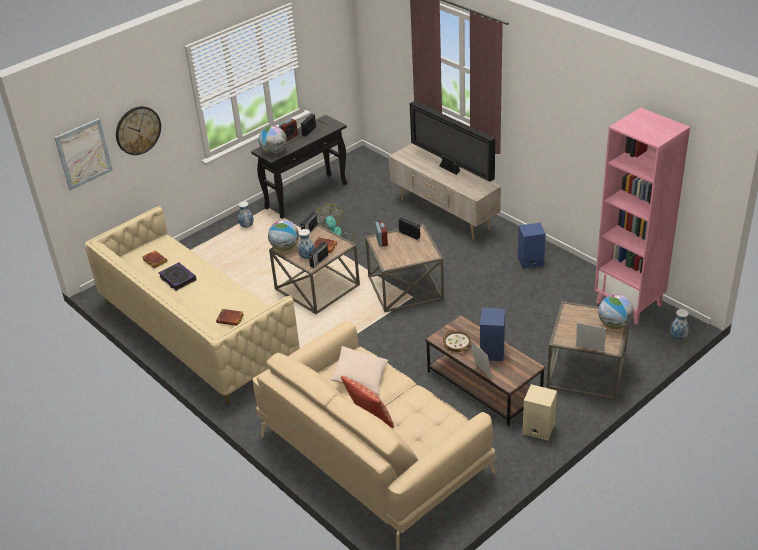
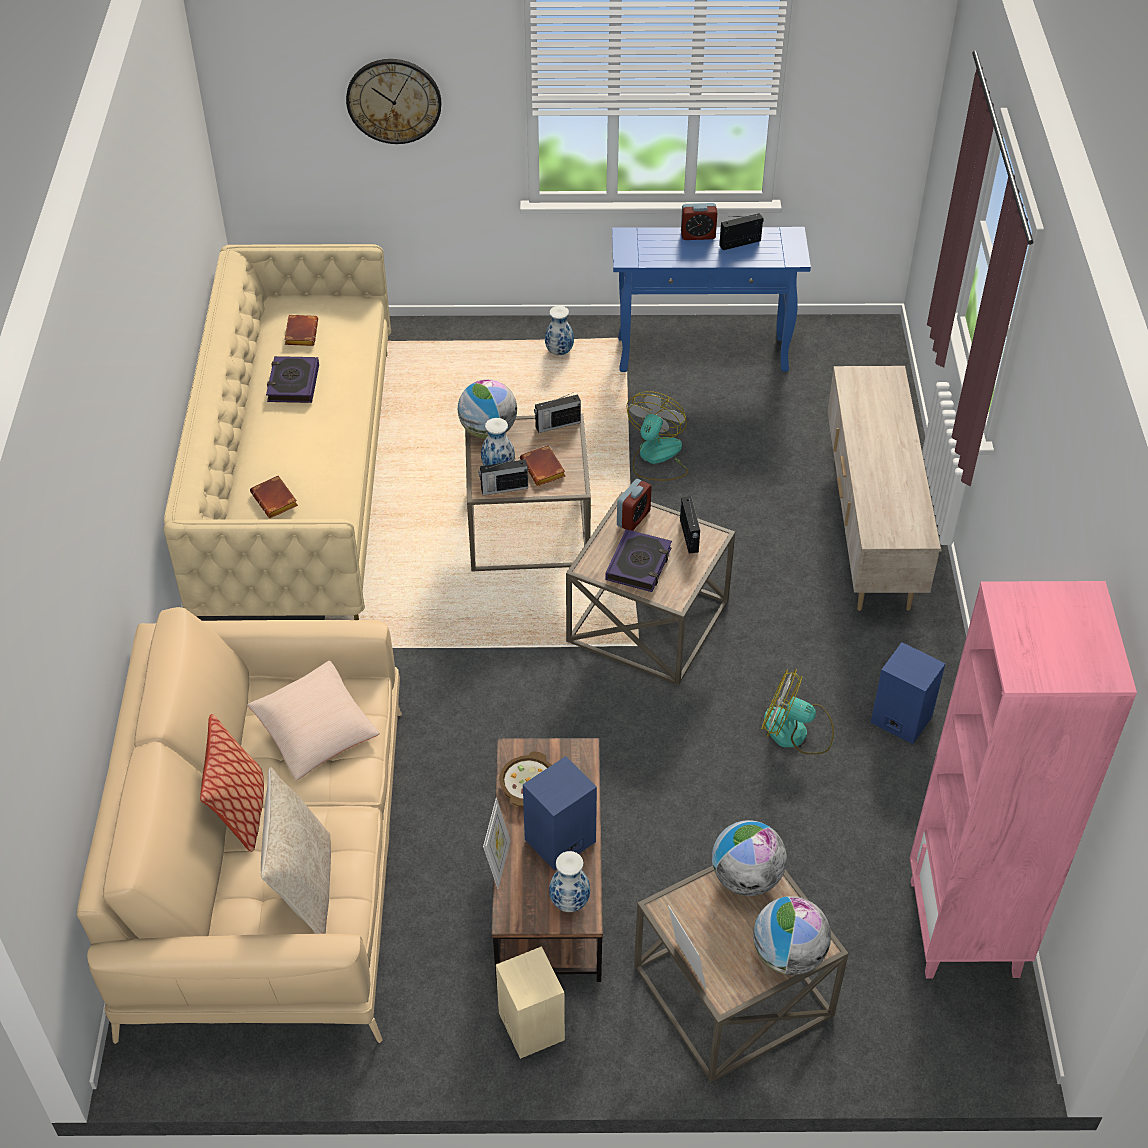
camera: 40 degrees right, 10 degrees up
picture [54,118,113,190] -> none
black console table [251,115,347,219] -> blue console table [612,227,811,372]
globe [258,126,287,154] -> globe moved to [712,820,787,896]
television [410,101,495,182] -> none
vase [670,309,689,339] -> vase moved to [549,851,590,912]
none -> beige pillow [261,768,331,934]
none -> book [605,529,672,592]
none -> fan [761,669,834,755]

